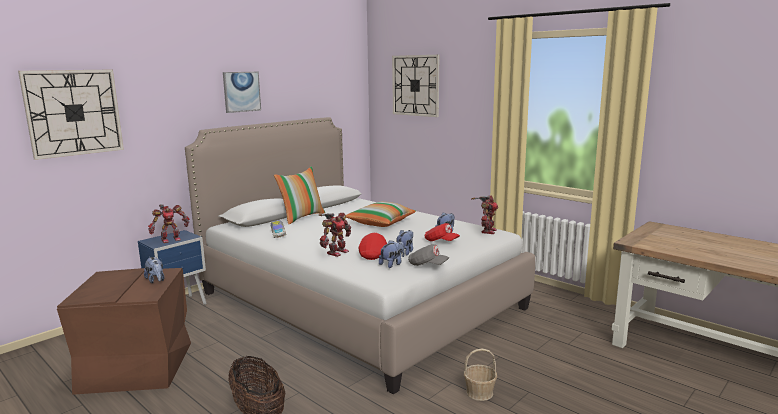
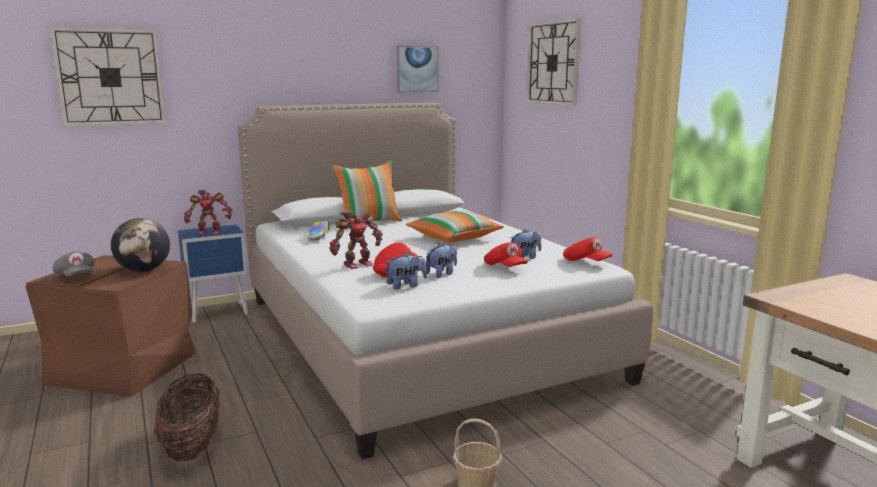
camera: 20 degrees right, 0 degrees up
plush toy [144,257,165,283] -> globe [111,218,170,272]
picture [223,72,261,113] -> picture moved to [396,46,438,92]
grey cap [408,244,449,266] -> grey cap moved to [53,251,95,276]
toy robot [471,196,498,234] -> red cap [563,237,613,261]

